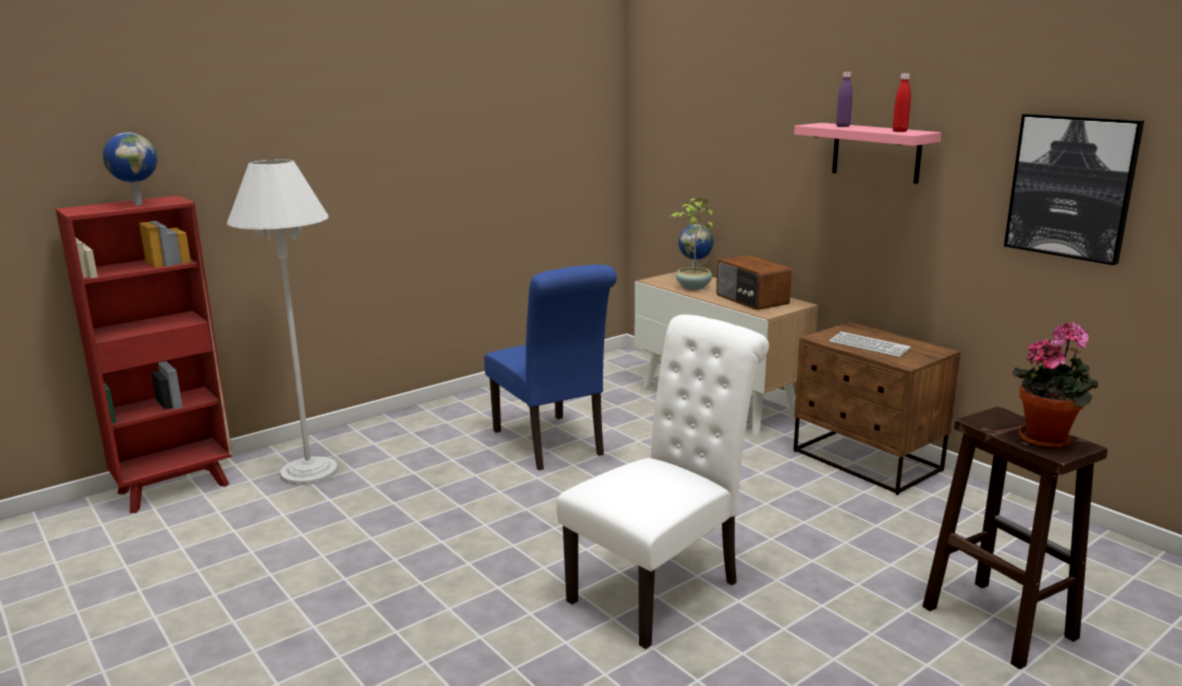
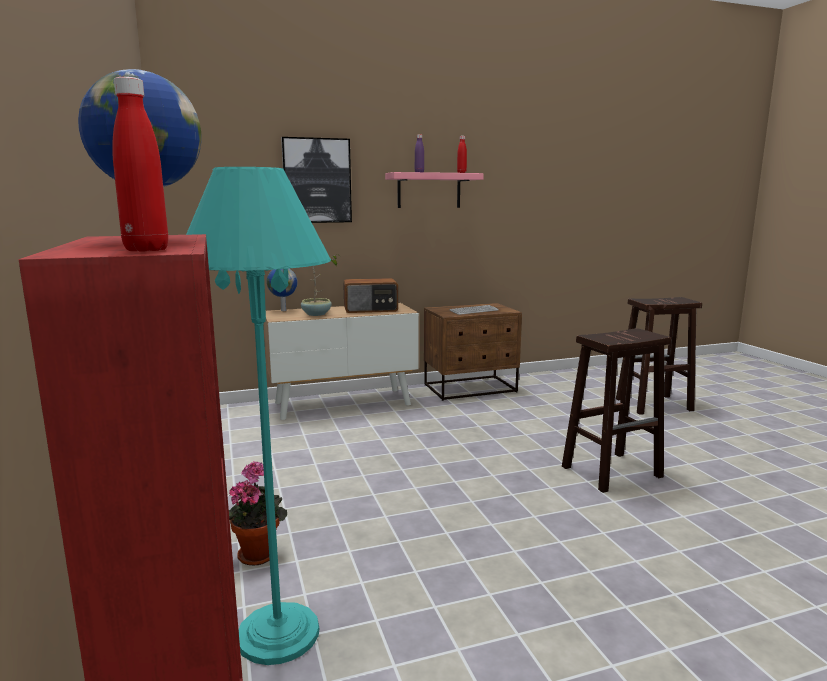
camera: 70 degrees left, 5 degrees down
white floor lamp [227,159,338,485] -> turquoise floor lamp [186,167,331,665]
blue chair [484,265,617,470] -> none
white chair [556,314,769,649] -> brown stool [562,328,671,493]
picture [1004,114,1144,265] -> picture moved to [281,137,352,223]
potted plant [1012,322,1098,449] -> potted plant moved to [229,461,287,566]
none -> red bottle [112,77,168,252]

